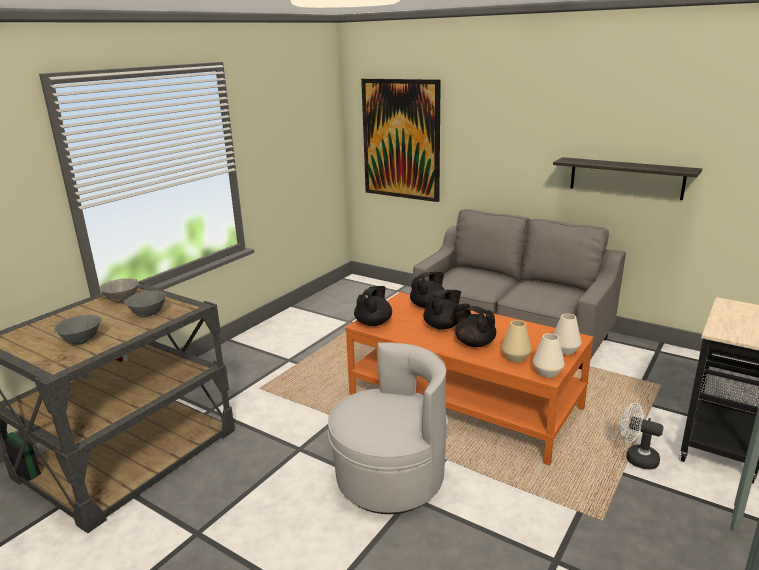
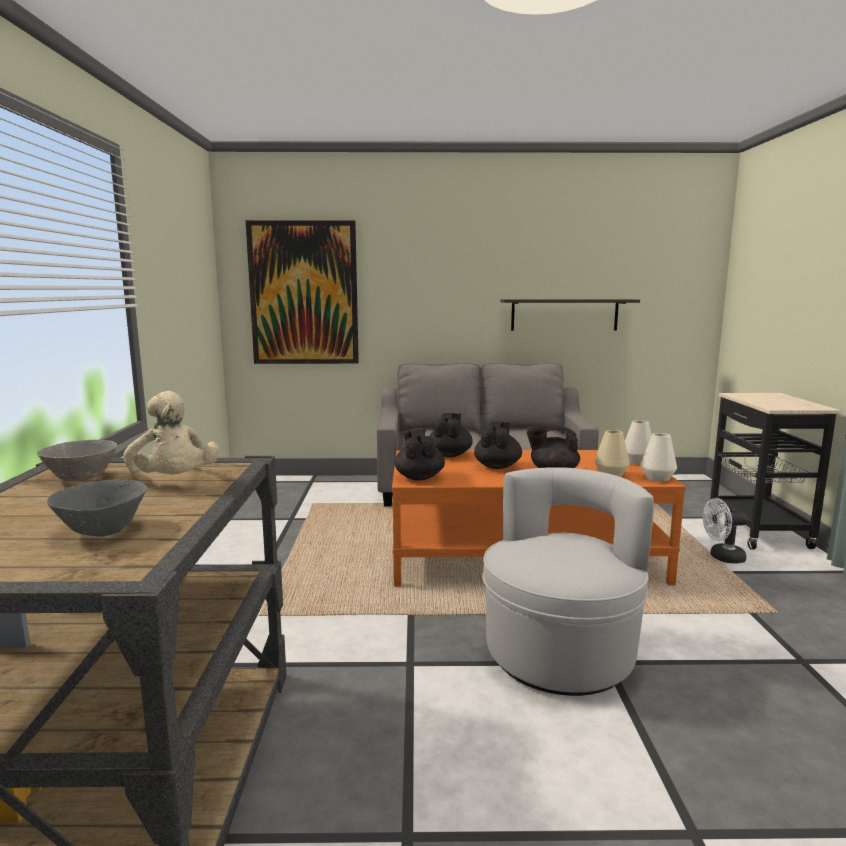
camera: 35 degrees left, 10 degrees down
grey bowl [124,291,166,317] -> beige plush toy [123,391,219,477]

